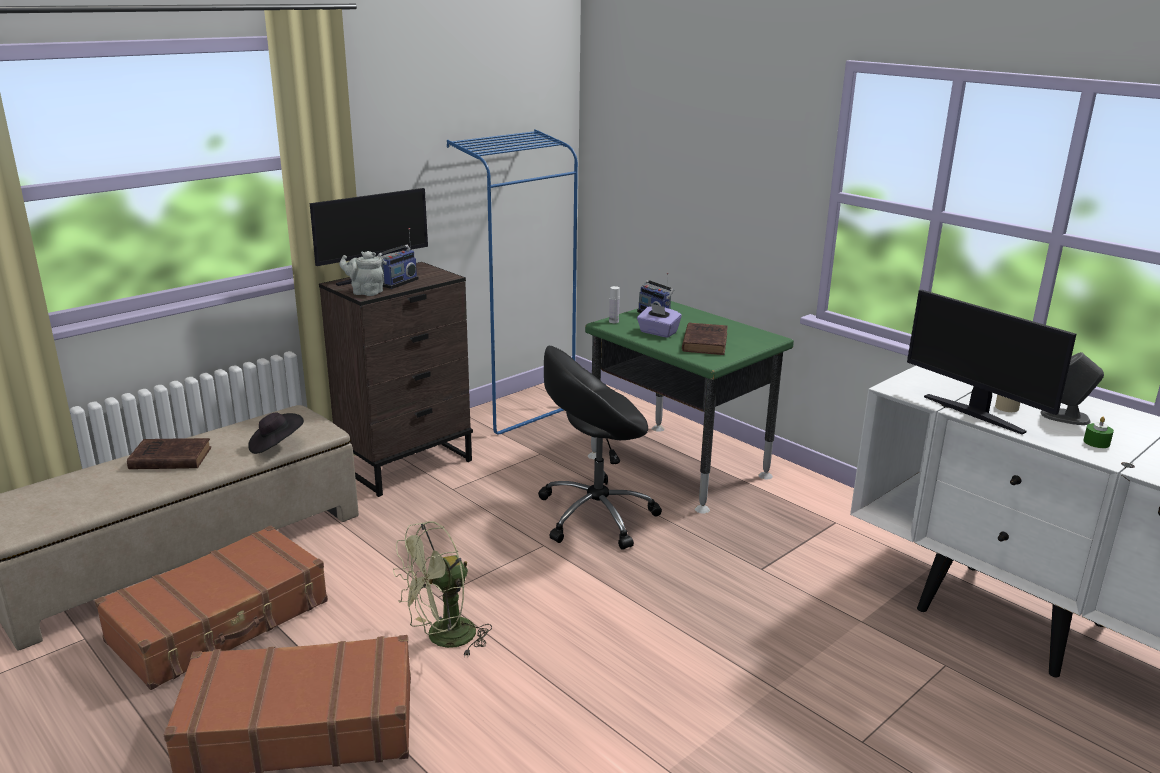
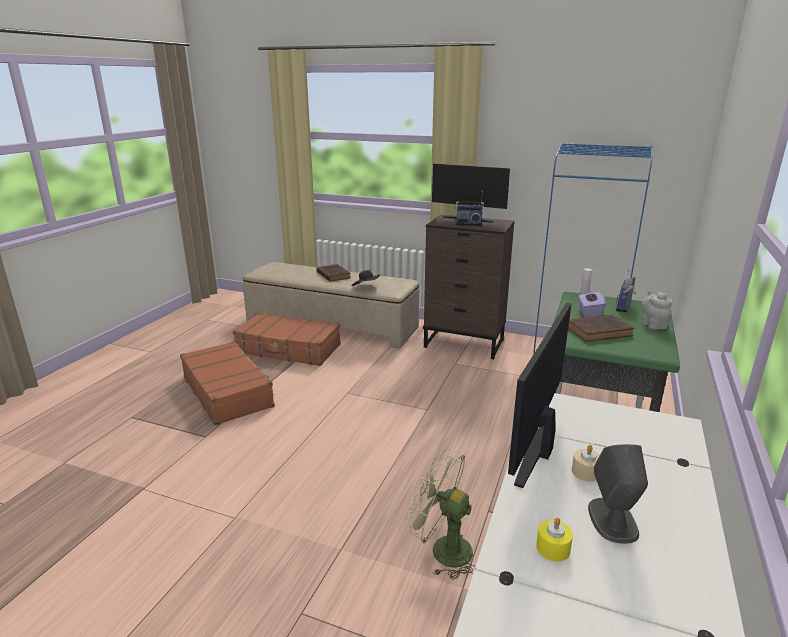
camera: 65 degrees right, 0 degrees up
grey teapot [340,251,384,296] -> grey teapot moved to [641,290,672,329]
green fan [393,521,492,657] -> green fan moved to [406,449,476,580]
black office chair [538,346,662,550] -> none
green candle [1083,417,1114,448] -> yellow candle [536,517,573,562]

